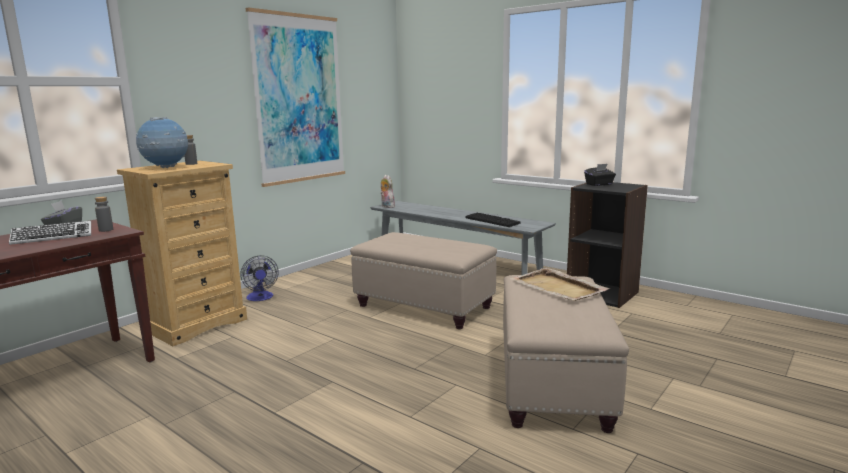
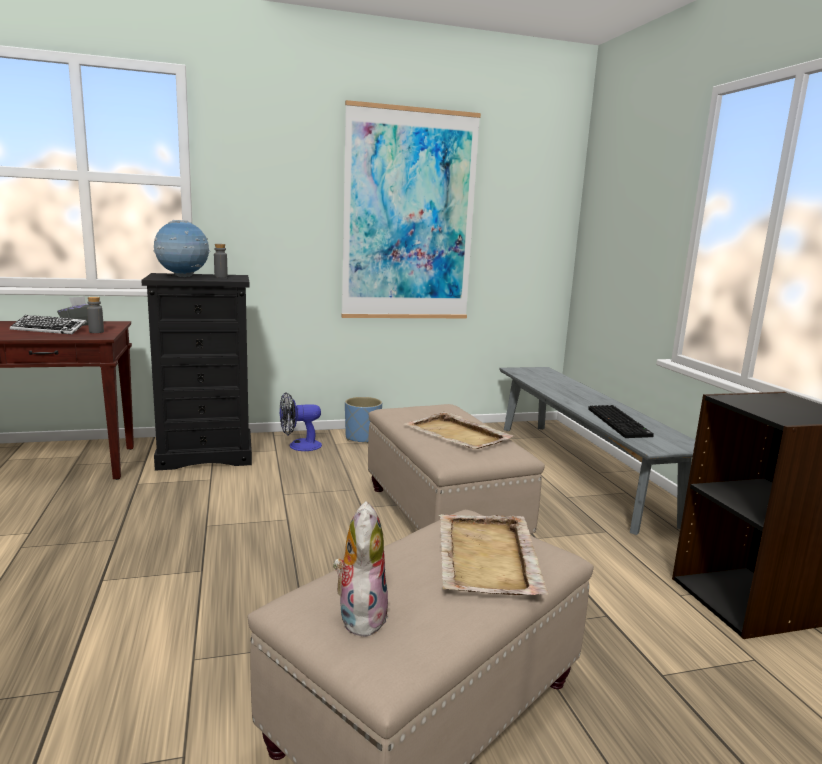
camera: 35 degrees right, 0 degrees up
beige dresser [117,160,247,346] -> black dresser [141,273,252,471]
fan [240,255,279,301] -> fan turned 60 degrees clockwise [280,392,322,451]
plush toy [380,175,395,208] -> plush toy moved to [333,501,388,637]
black tissue box [584,164,616,186] -> none
none -> blue planter [345,397,382,443]
none -> beige tray [404,412,514,449]

